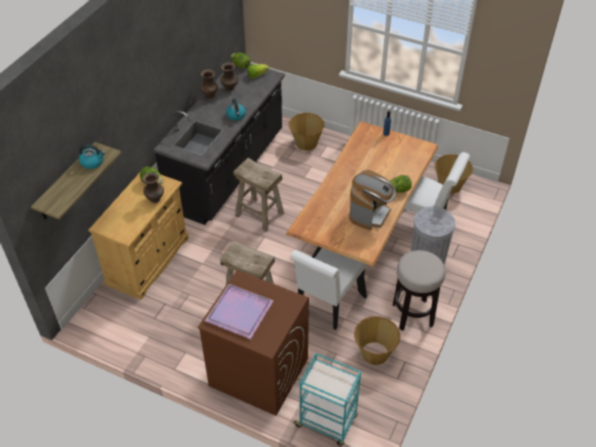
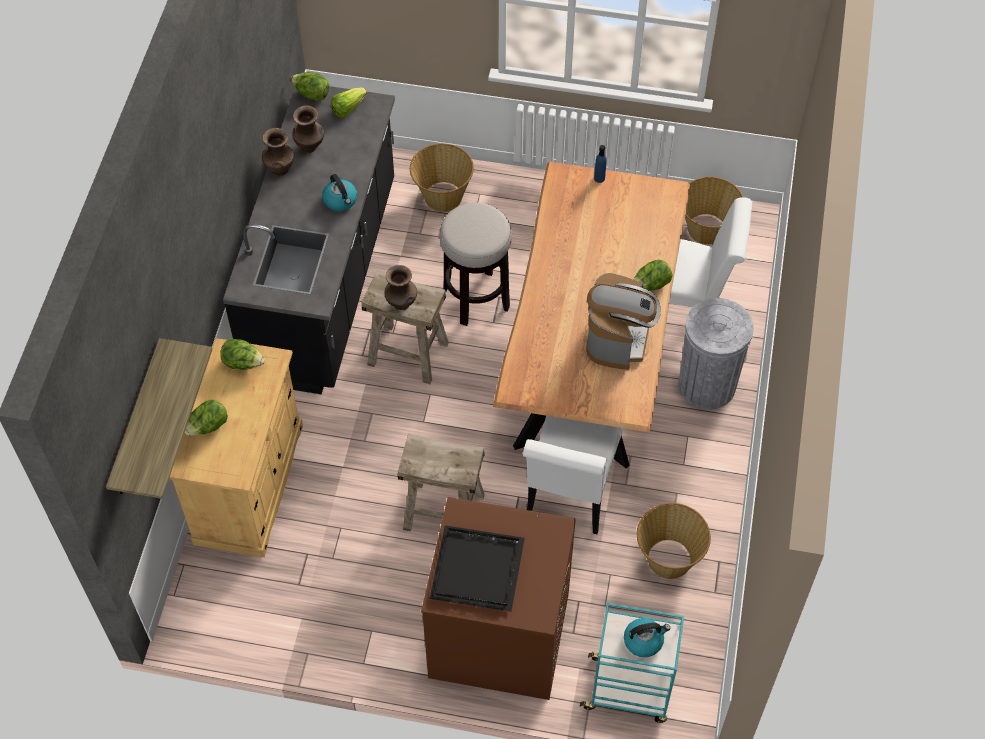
camera: 15 degrees left, 10 degrees up
kettle [79,144,105,169] -> kettle moved to [624,618,670,657]
brown vase [143,172,164,203] -> brown vase moved to [385,265,417,310]
purple tray [205,284,274,339] -> black tray [429,525,525,612]
stool [392,250,446,331] -> stool moved to [439,203,512,326]
none -> lettuce [185,400,228,435]

